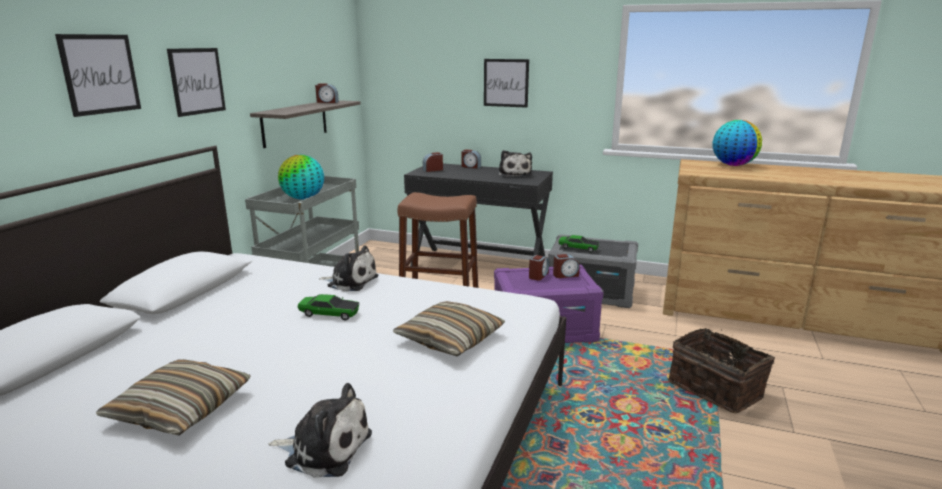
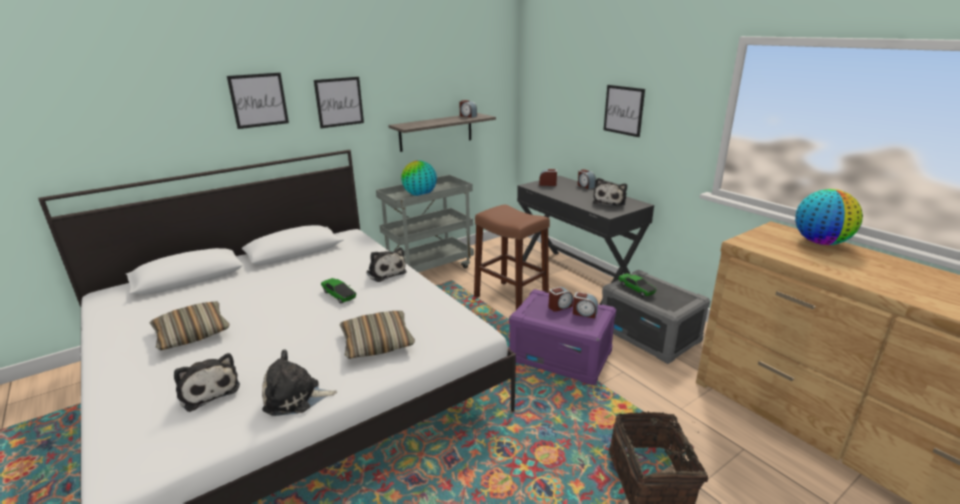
camera: 35 degrees right, 5 degrees up
none -> plush toy [262,349,337,416]

